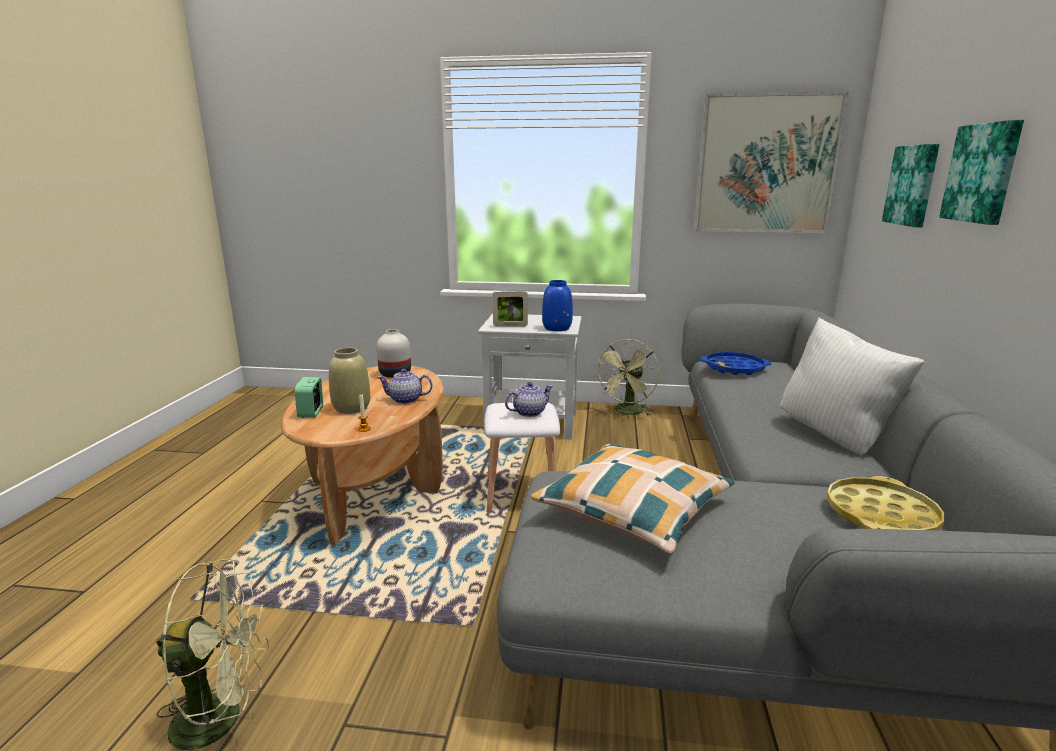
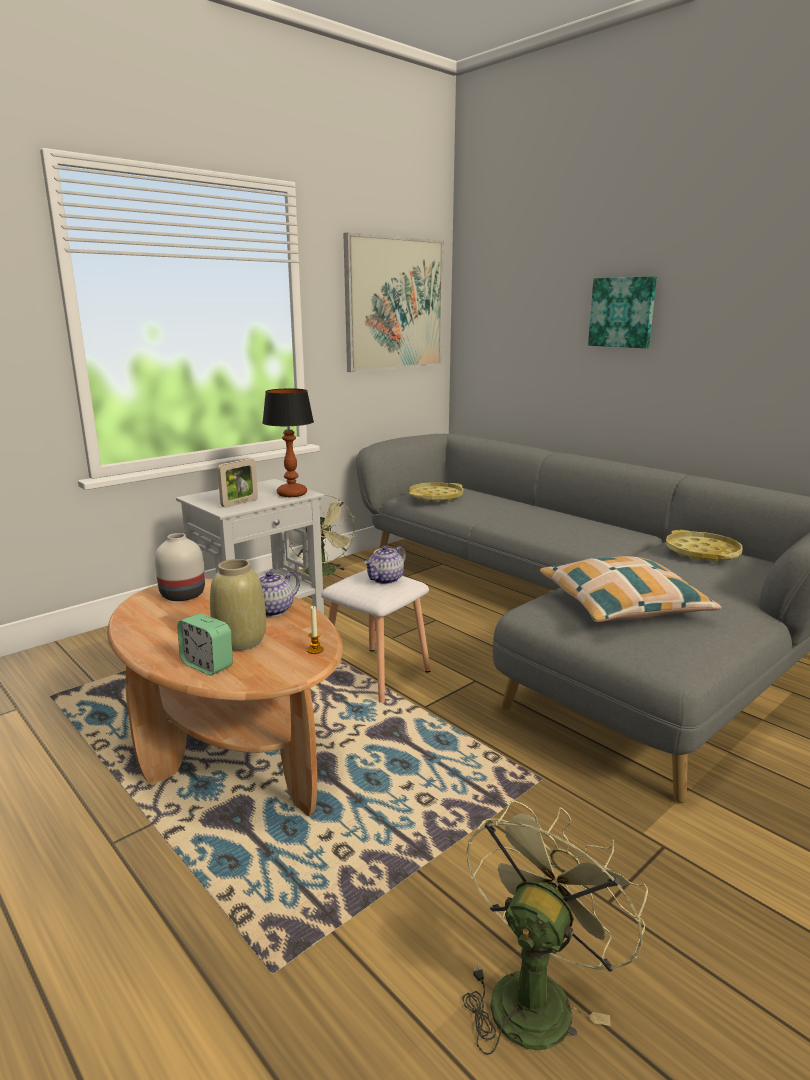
camera: 50 degrees left, 0 degrees up
teapot [505,382,553,417] -> teapot turned 150 degrees counterclockwise [364,545,406,584]
blue vase [542,280,573,331] -> table lamp [262,388,314,497]
blue tray [700,352,771,375] -> yellow tray [409,482,463,503]
white pillow [780,317,925,455] -> none
picture [882,144,940,227] -> none

